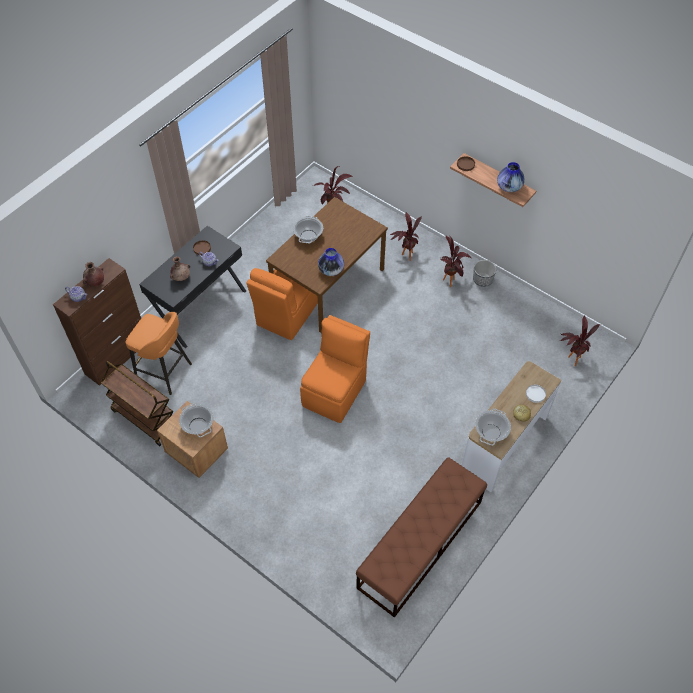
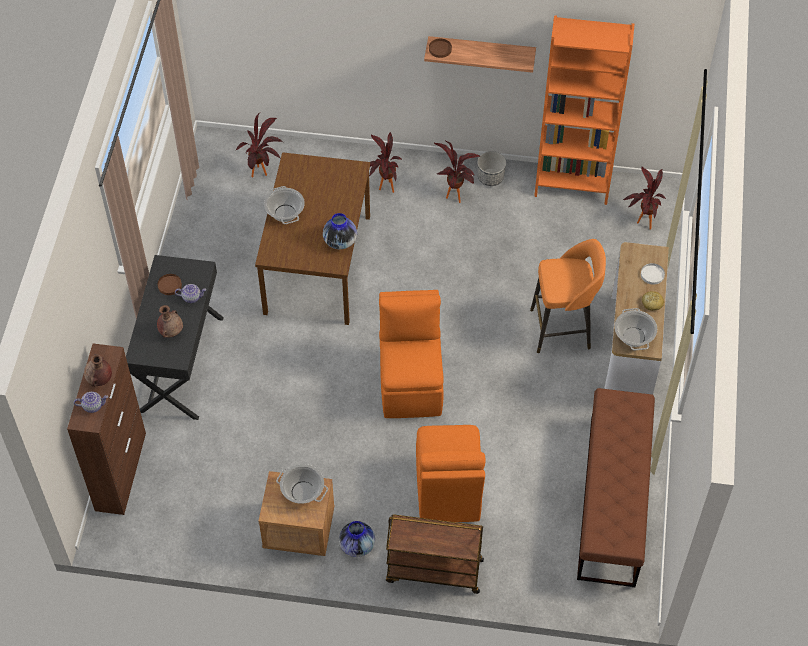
camera: 30 degrees left, 0 degrees up
brown cart [101,361,173,446] -> brown cart moved to [386,514,484,594]
orange stool [126,312,192,395] -> orange stool moved to [530,239,606,353]
orange chair [247,268,318,340] -> orange chair moved to [416,425,486,522]
vase [497,162,525,192] -> vase moved to [339,521,375,557]
none -> orange bookcase [534,15,634,205]

